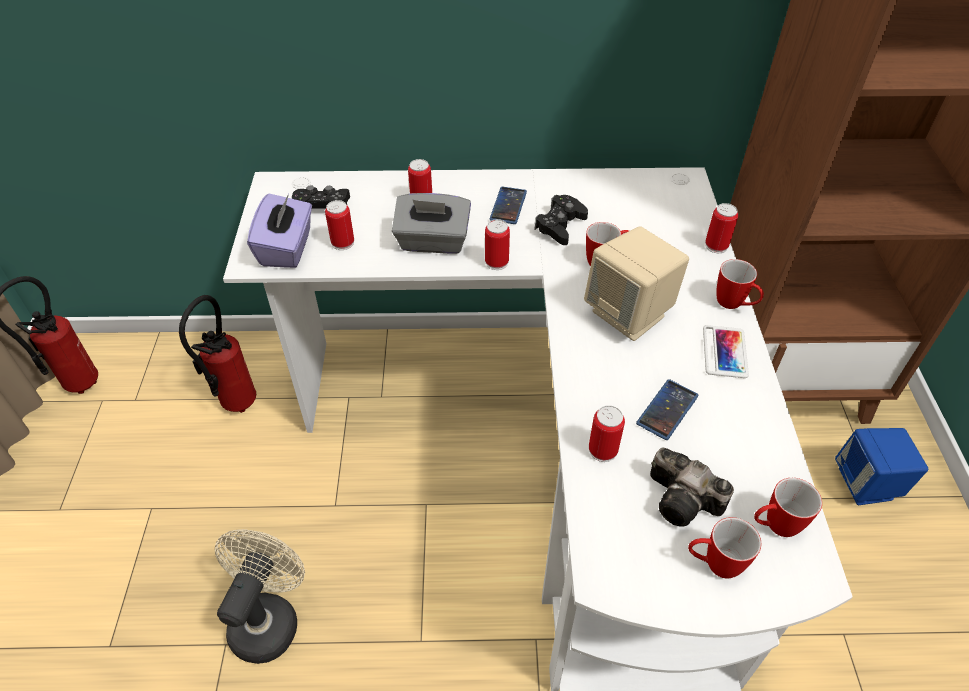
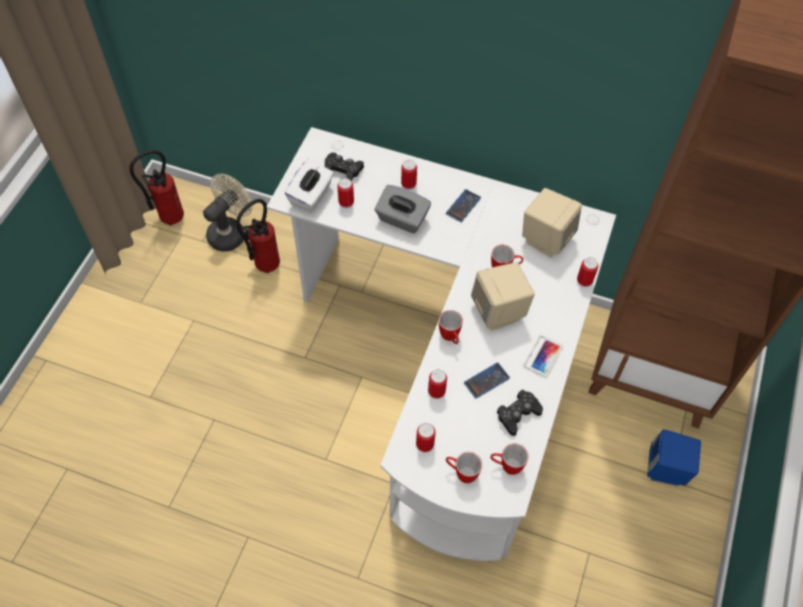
camera: 20 degrees right, 10 degrees up
beige fan [215,529,305,664] -> beige fan moved to [203,174,253,252]
purple tissue box [247,193,312,268] -> white tissue box [285,158,334,212]
can [485,219,510,270] -> can moved to [416,423,436,453]
black game controller [534,195,588,245] -> black game controller moved to [497,390,543,436]
camera [650,448,734,527] -> none
mug [716,259,764,309] -> mug moved to [439,310,463,344]
none -> beige speaker [522,188,582,258]

